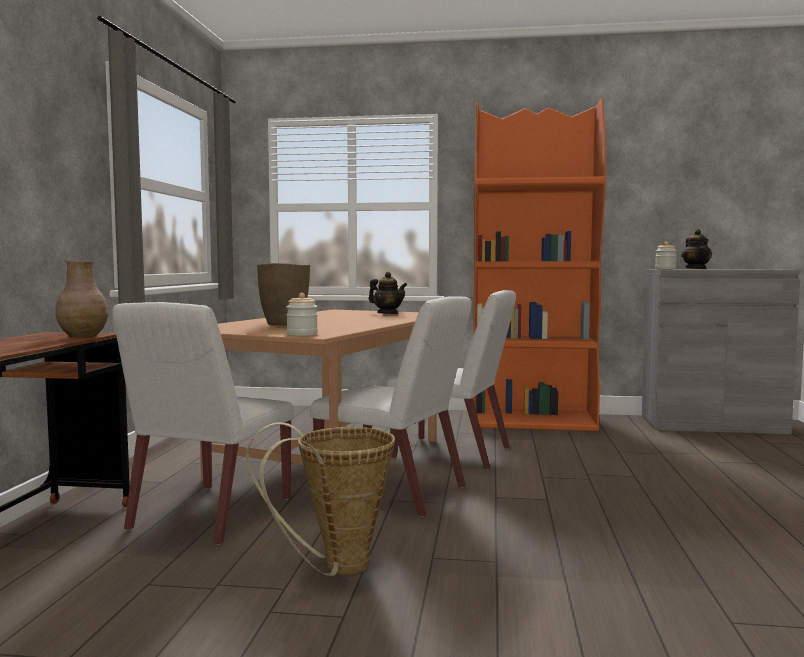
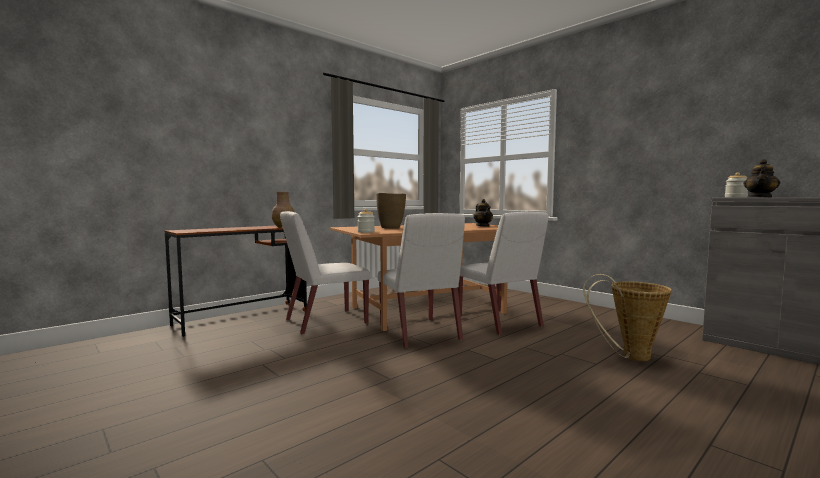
camera: 40 degrees right, 0 degrees up
basket [246,422,395,576] -> basket moved to [583,274,672,361]
orange bookcase [473,98,606,431] -> none

